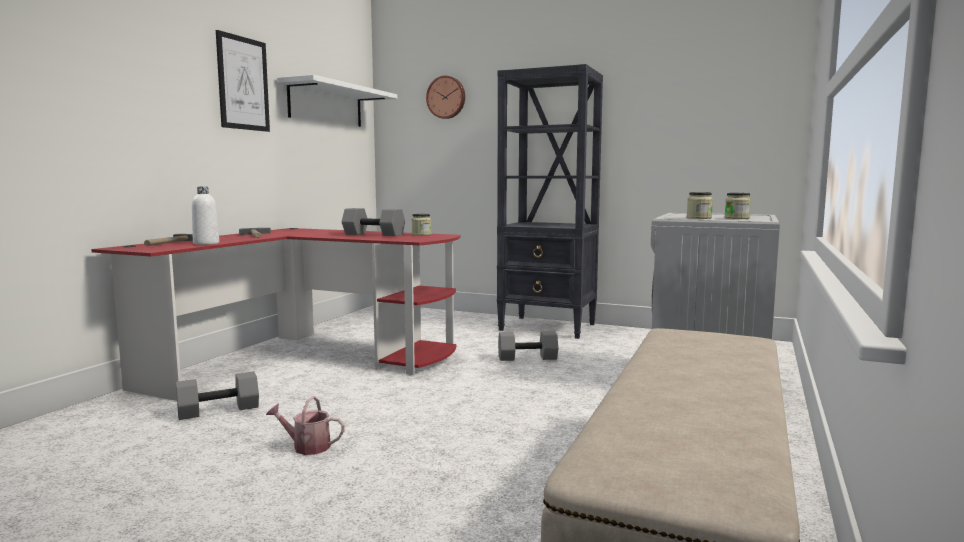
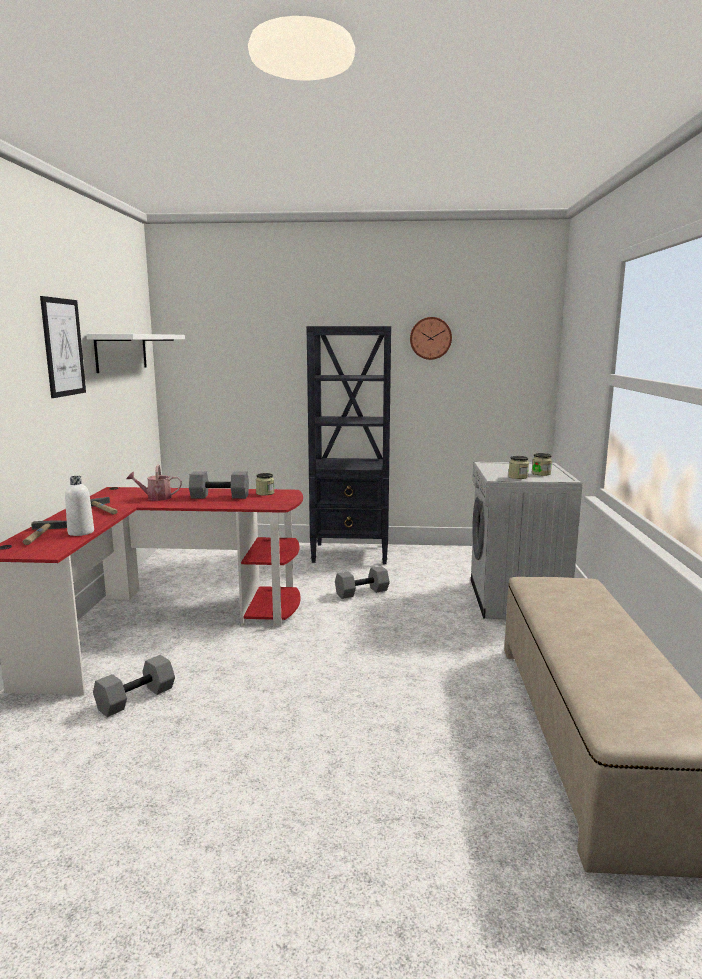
camera: 20 degrees left, 5 degrees up
watering can [266,396,345,455] -> watering can moved to [126,464,182,501]
wall clock [426,76,465,119] -> wall clock moved to [410,317,452,360]

